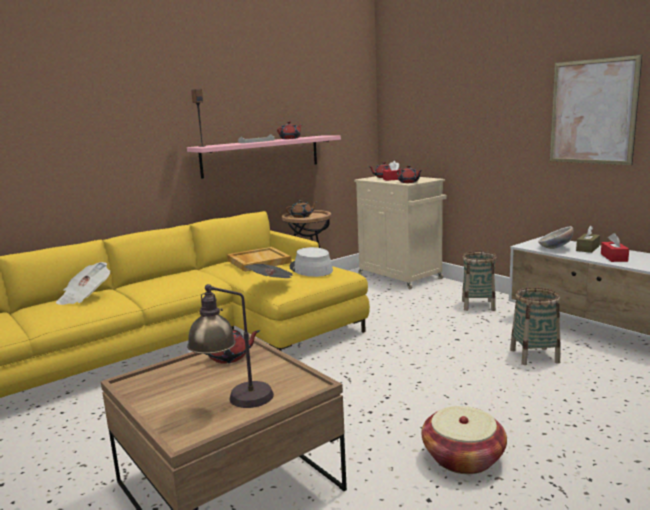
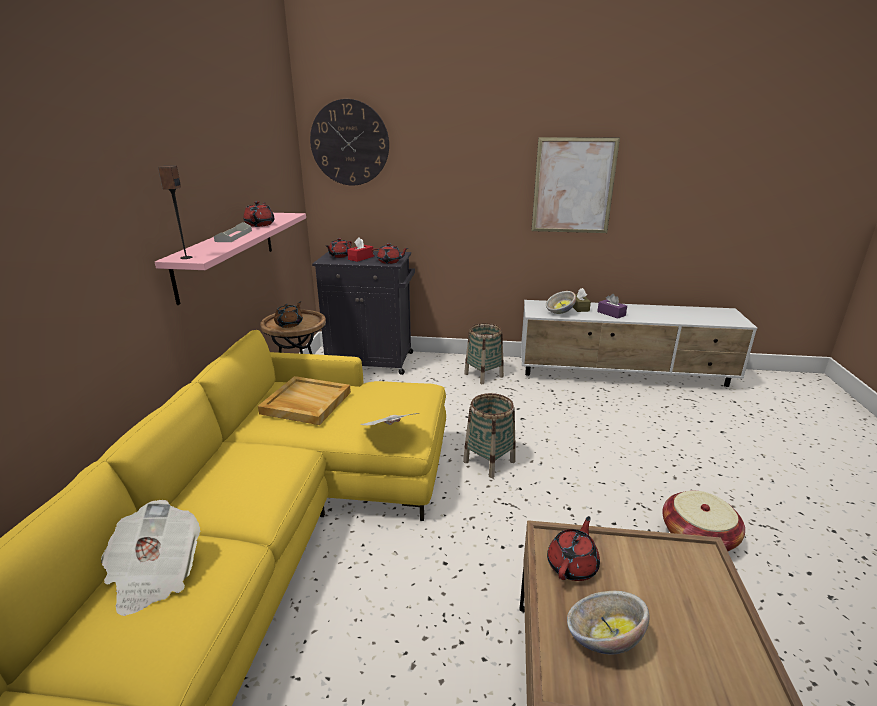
camera: 45 degrees left, 10 degrees up
table lamp [187,284,274,408] -> none
grey hat [289,247,333,277] -> none
beige cabinet [354,176,447,289] -> black cabinet [312,251,415,375]
basket [510,287,561,365] -> basket moved to [463,393,516,478]
red tissue box [601,233,629,262] -> purple tissue box [597,294,627,319]
none -> wall clock [310,99,389,185]
none -> bowl [567,591,650,654]

